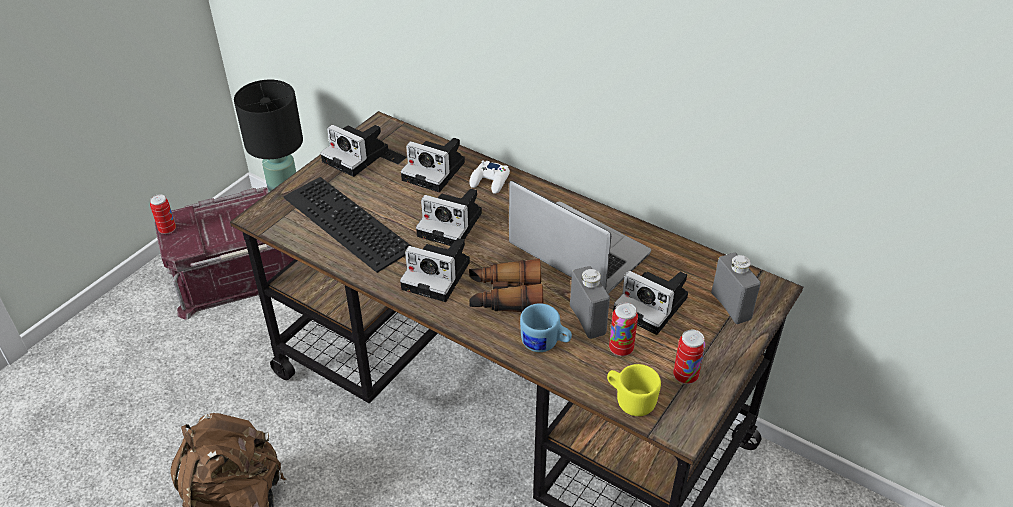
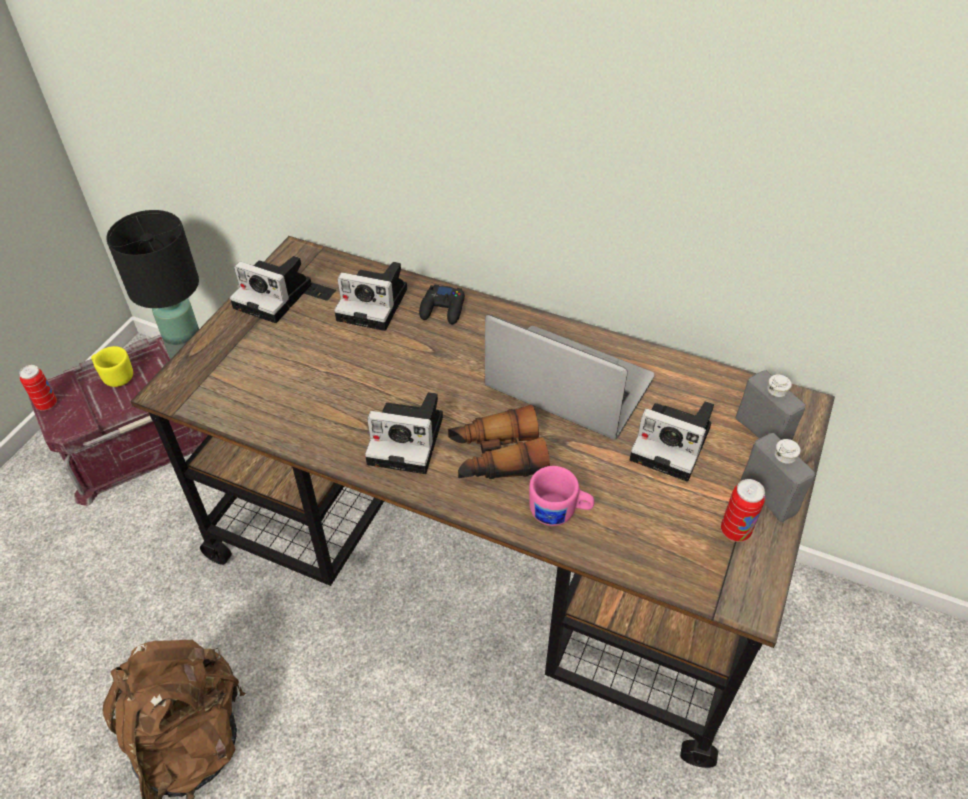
camera: 10 degrees left, 5 degrees up
keyboard [283,177,411,273] -> none
camera [416,189,482,246] -> none
white game controller [469,160,510,194] -> black game controller [419,285,465,324]
blue mug [520,303,572,352] -> pink mug [529,466,594,526]
grey bottle [570,266,610,339] -> grey bottle moved to [741,433,815,522]
yellow mug [607,364,661,416] -> yellow mug moved to [91,346,133,387]
can [609,303,638,356] -> none

